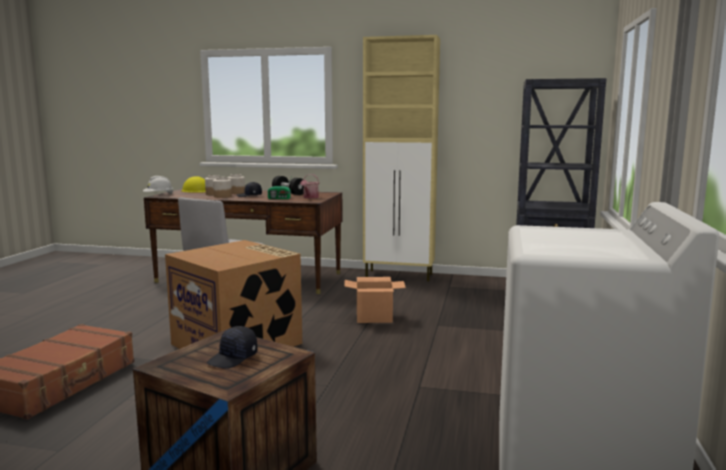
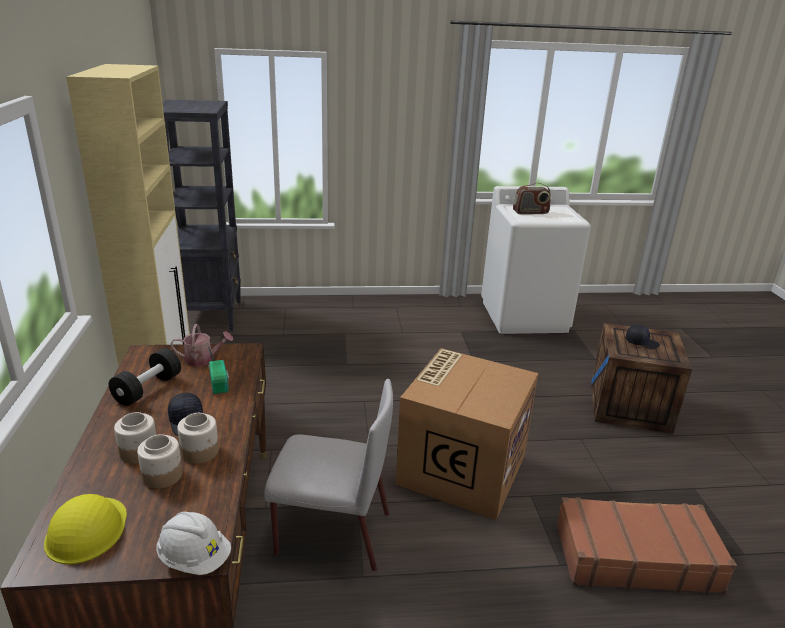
camera: 110 degrees left, 15 degrees up
cardboard box [344,277,406,323] -> none
none -> radio [513,183,551,215]

